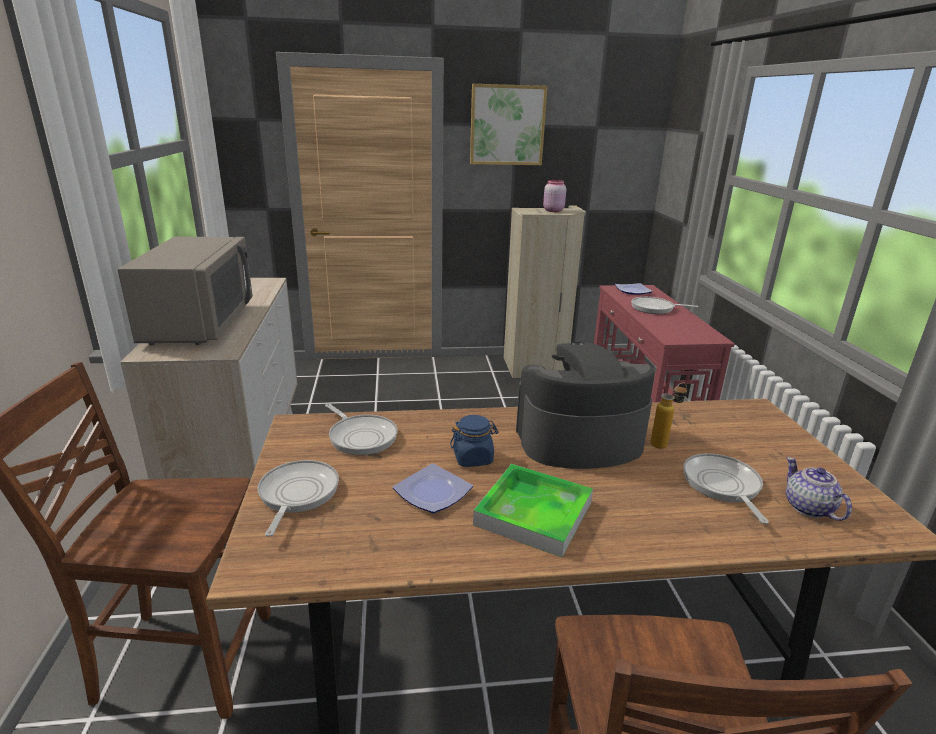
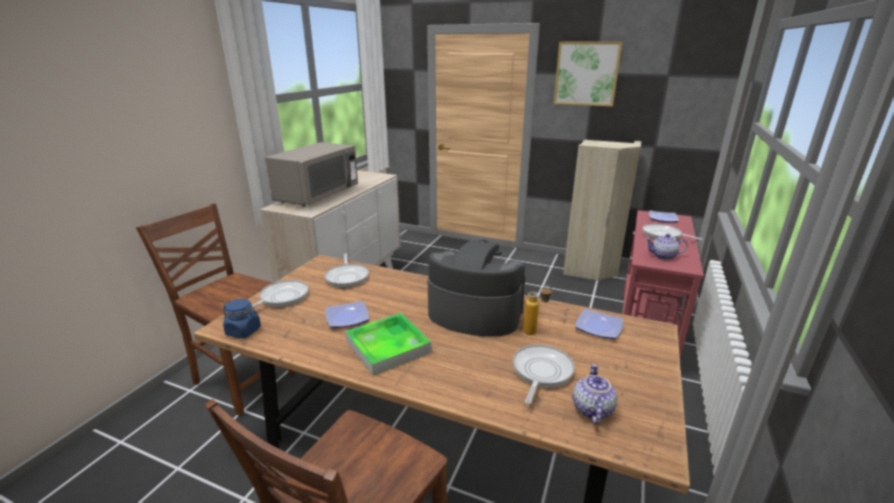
camera: 30 degrees right, 0 degrees up
blue jar [450,415,498,467] -> blue jar moved to [223,299,261,339]
pink jar [543,180,566,212] -> none
none -> plate [575,309,623,339]
none -> teapot [646,234,688,260]

